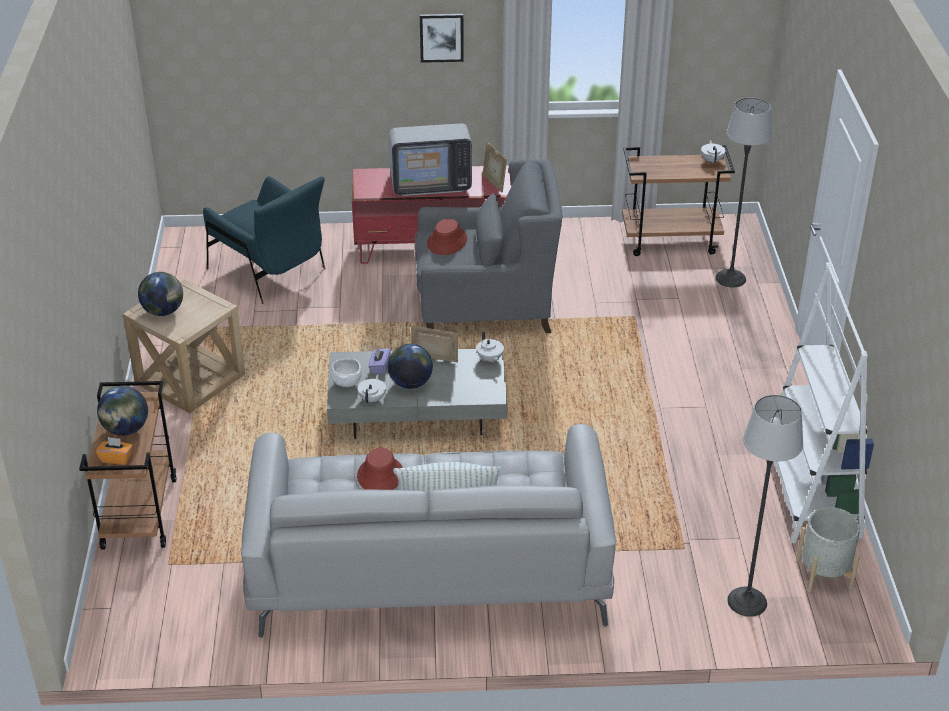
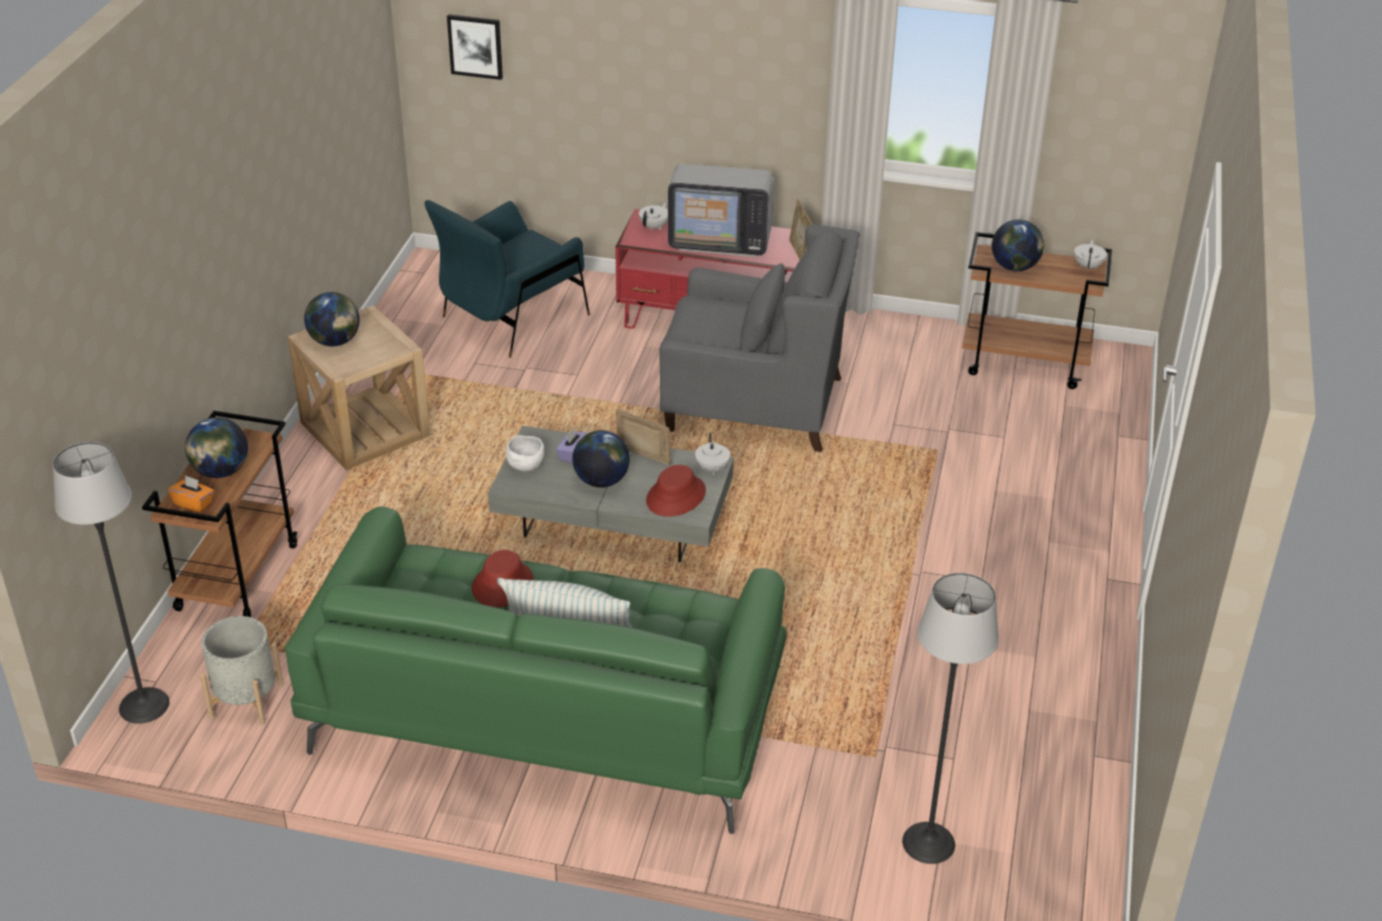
camera: 15 degrees right, 0 degrees up
blue armchair [203,176,325,304] -> blue armchair turned 75 degrees clockwise [424,200,590,358]
grey sofa [241,424,616,638] -> green sofa [284,507,787,834]
white teapot [358,374,386,404] -> white teapot moved to [639,203,668,230]
picture [420,14,464,63] -> picture moved to [447,14,503,80]
red hat [427,218,467,255] -> red hat moved to [646,465,706,517]
floor lamp [715,97,772,287] -> floor lamp moved to [53,442,169,724]
white bookcase [774,262,874,543] -> none
grey planter [796,507,860,592] -> grey planter moved to [200,616,284,725]
none -> globe [992,219,1044,271]

